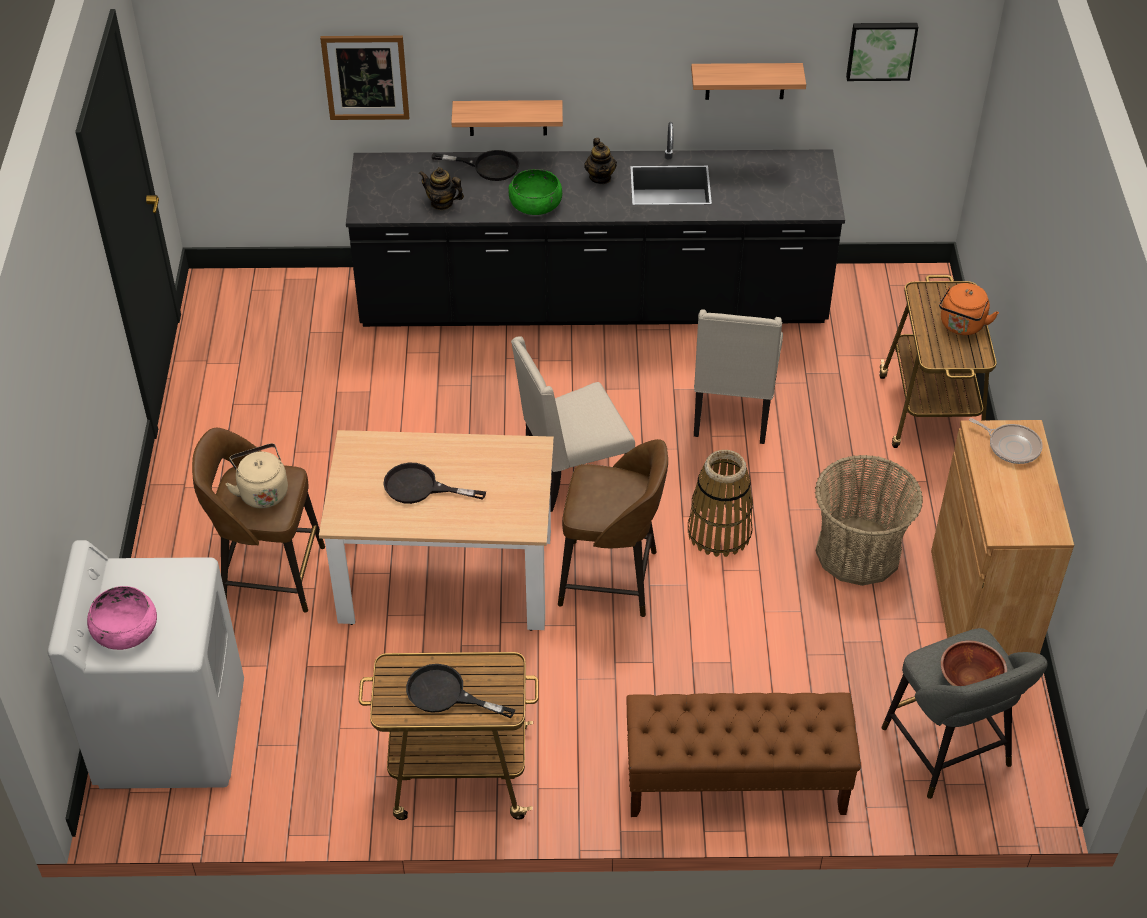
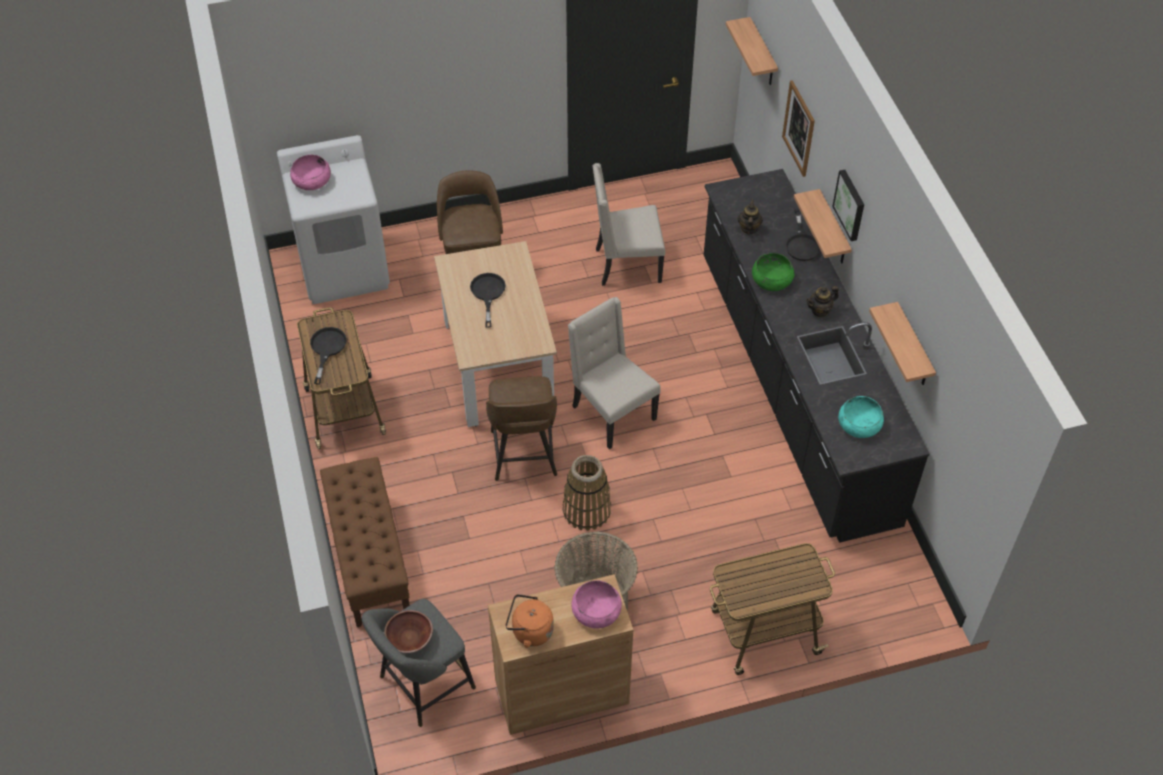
camera: 75 degrees right, 5 degrees up
beige kettle [226,443,288,508] -> none
beige chair [694,310,783,444] -> beige chair moved to [593,163,665,286]
picture [846,23,918,81] -> picture moved to [832,170,864,241]
orange kettle [939,283,999,335] -> orange kettle moved to [506,594,554,648]
frying pan [969,418,1043,464] -> pink bowl [571,580,622,629]
none -> shelf [726,17,778,85]
none -> turquoise bowl [838,396,884,438]

